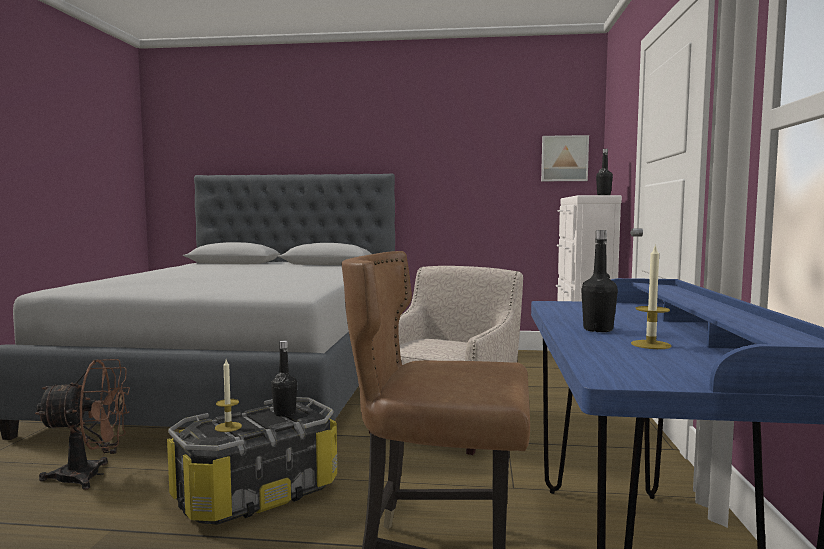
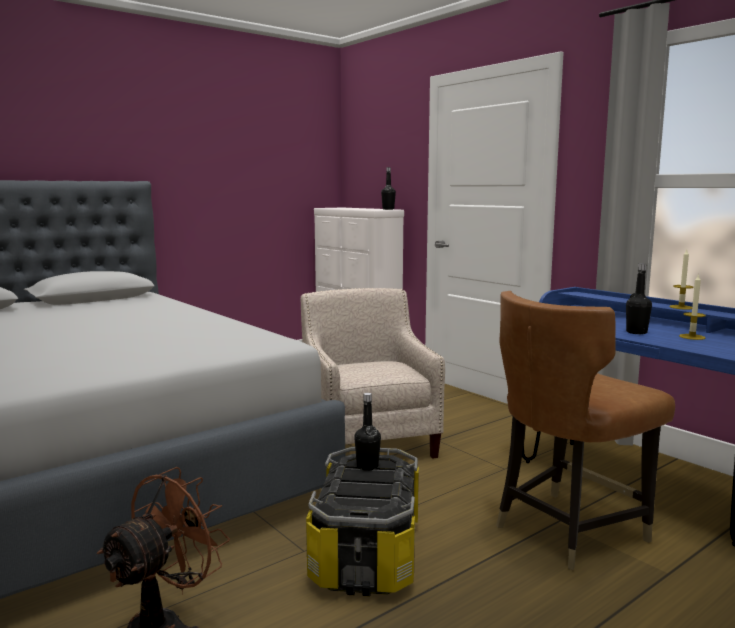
camera: 45 degrees left, 5 degrees up
candle [215,360,242,432] -> candle moved to [669,250,693,310]
picture [541,135,589,181] -> none

